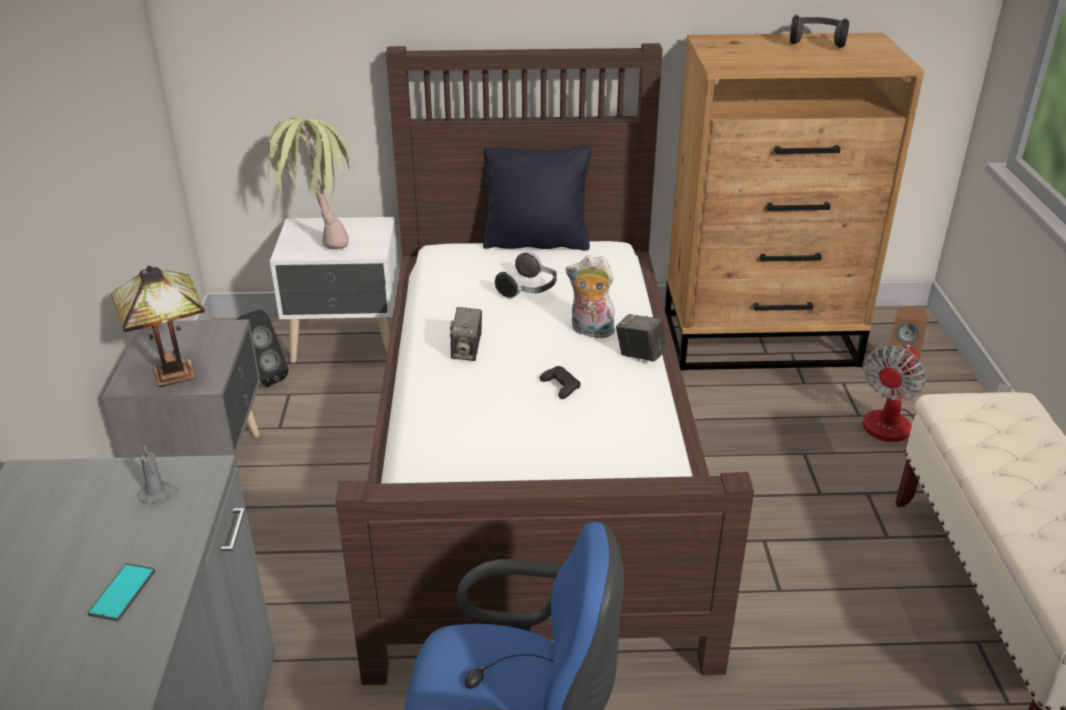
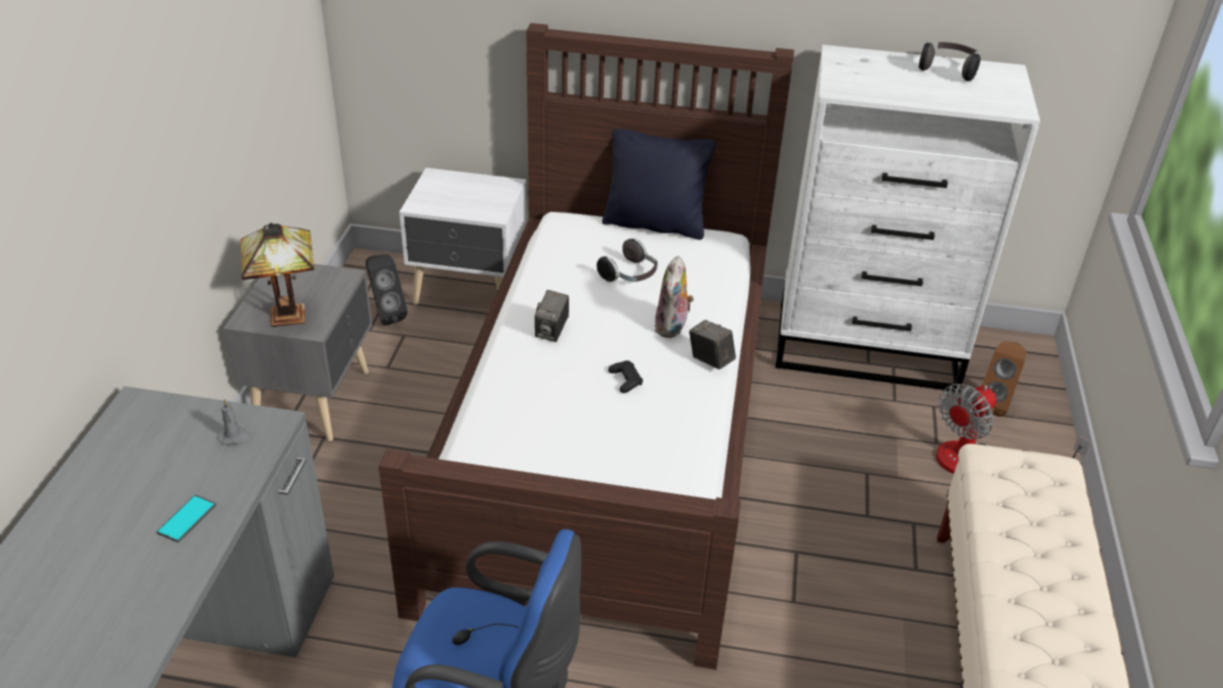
camera: 10 degrees right, 5 degrees up
potted plant [267,117,354,250] -> none
plush toy [566,255,615,338] -> plush toy turned 105 degrees counterclockwise [655,256,694,338]
brown dresser [665,33,924,371] -> white dresser [775,45,1040,393]

